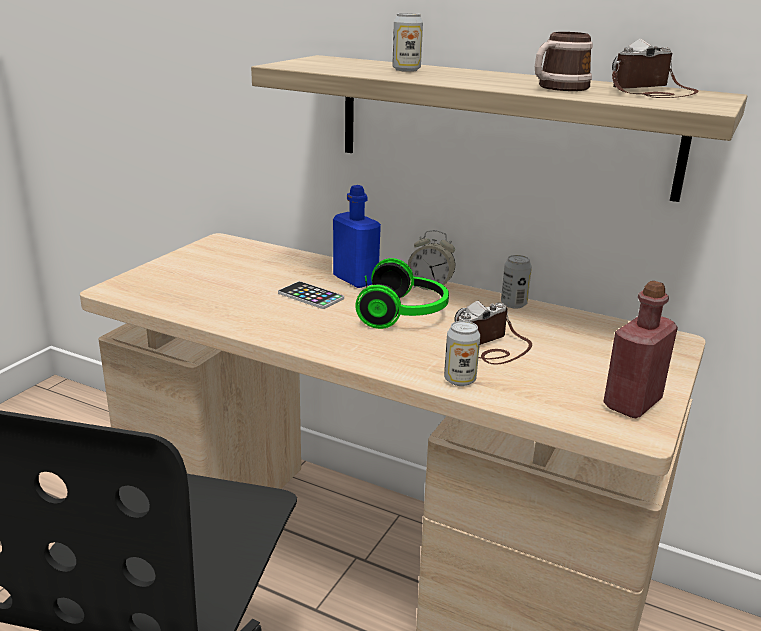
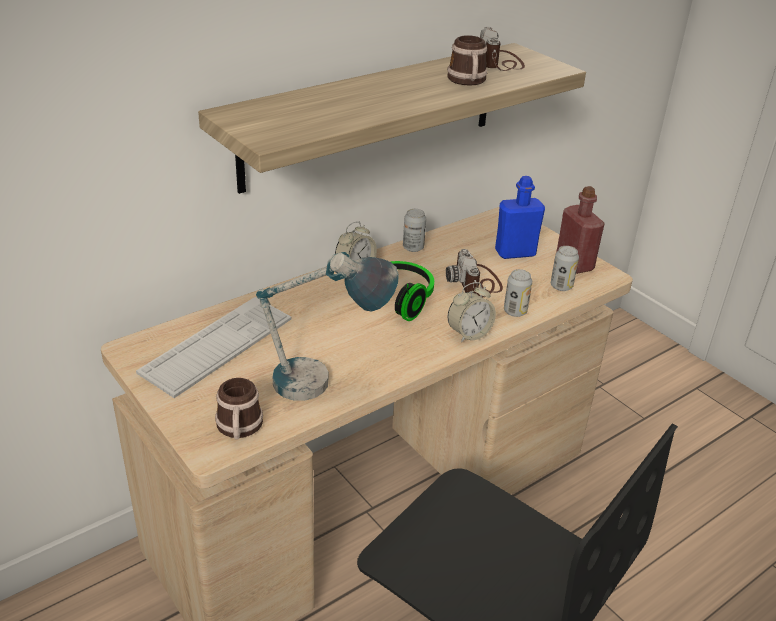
camera: 65 degrees left, 10 degrees up
phone [278,281,344,309] -> none
blue bottle [333,185,381,288] -> blue bottle moved to [495,176,545,259]
can [392,13,423,72] -> can moved to [551,246,579,291]
none -> keyboard [136,297,292,398]
none -> mug [215,378,263,440]
none -> table lamp [256,252,399,401]
none -> alarm clock [448,282,496,343]

